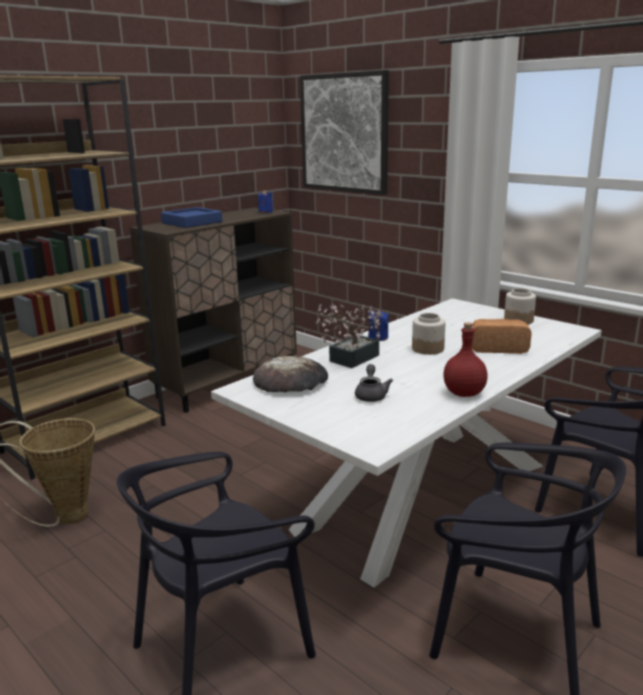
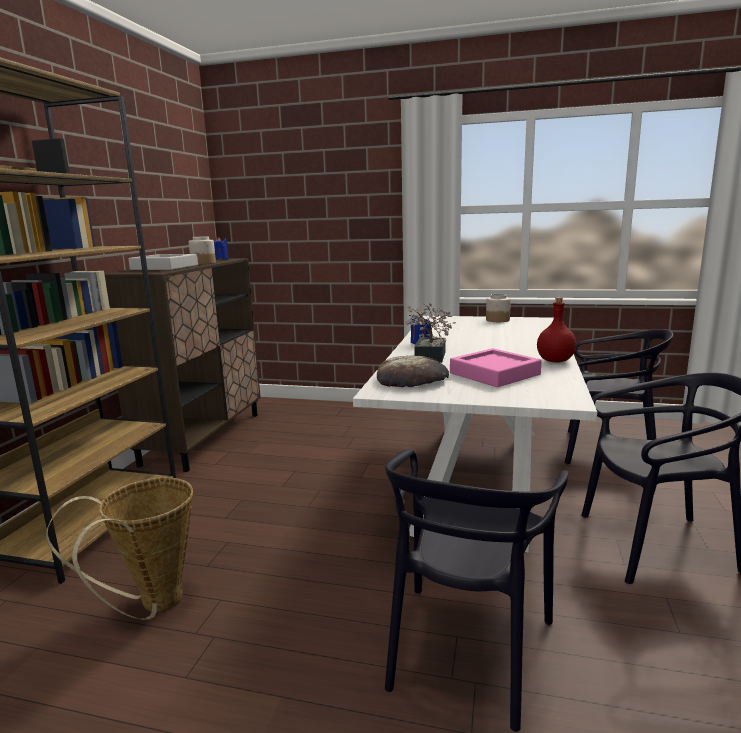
camera: 30 degrees left, 5 degrees down
blue tray [161,207,222,228] -> grey tray [128,254,198,270]
picture [300,70,389,195] -> none
grey teapot [355,364,393,402] -> pink tray [450,348,542,387]
jar [412,313,445,355] -> jar moved to [189,236,216,265]
bread [472,319,532,354] -> none

